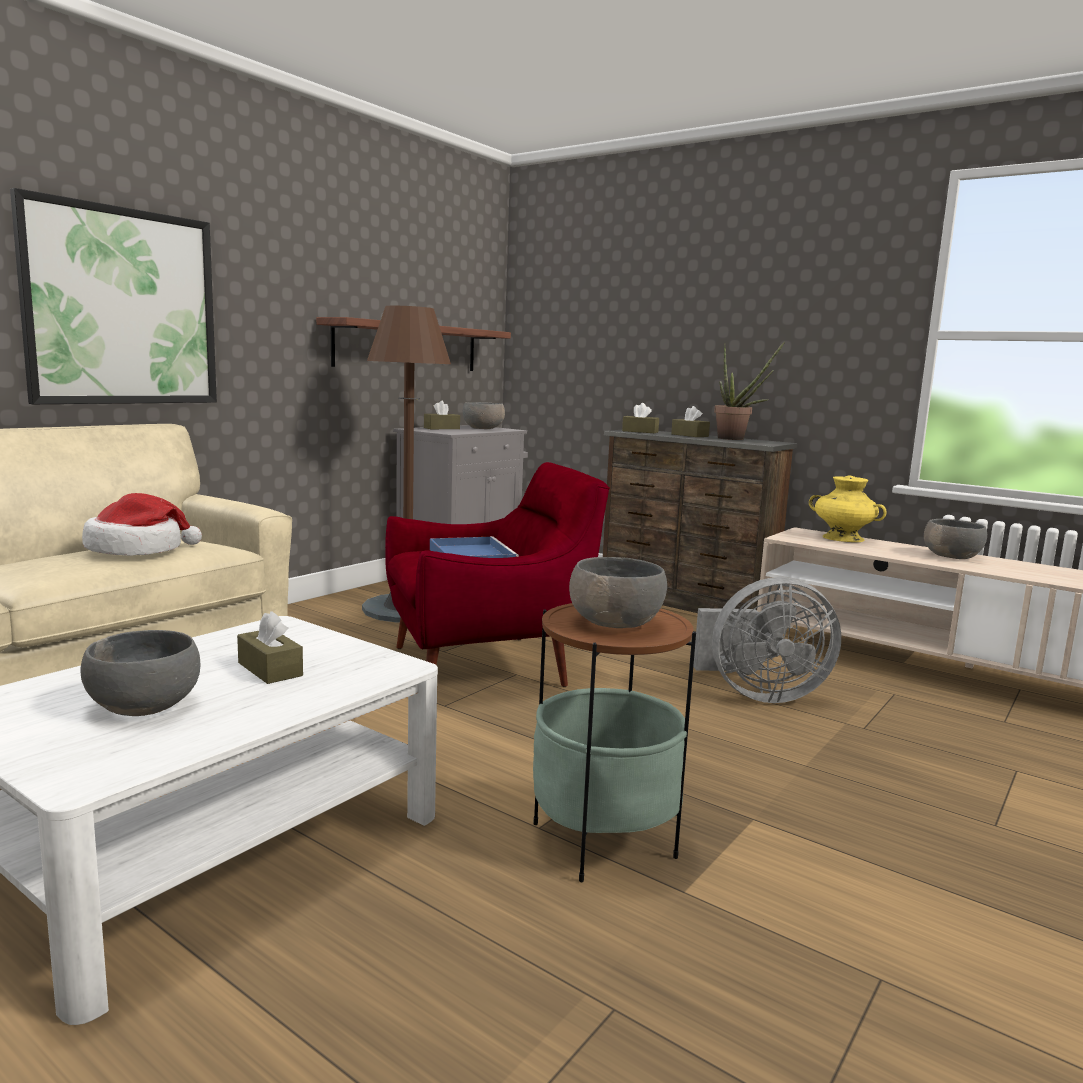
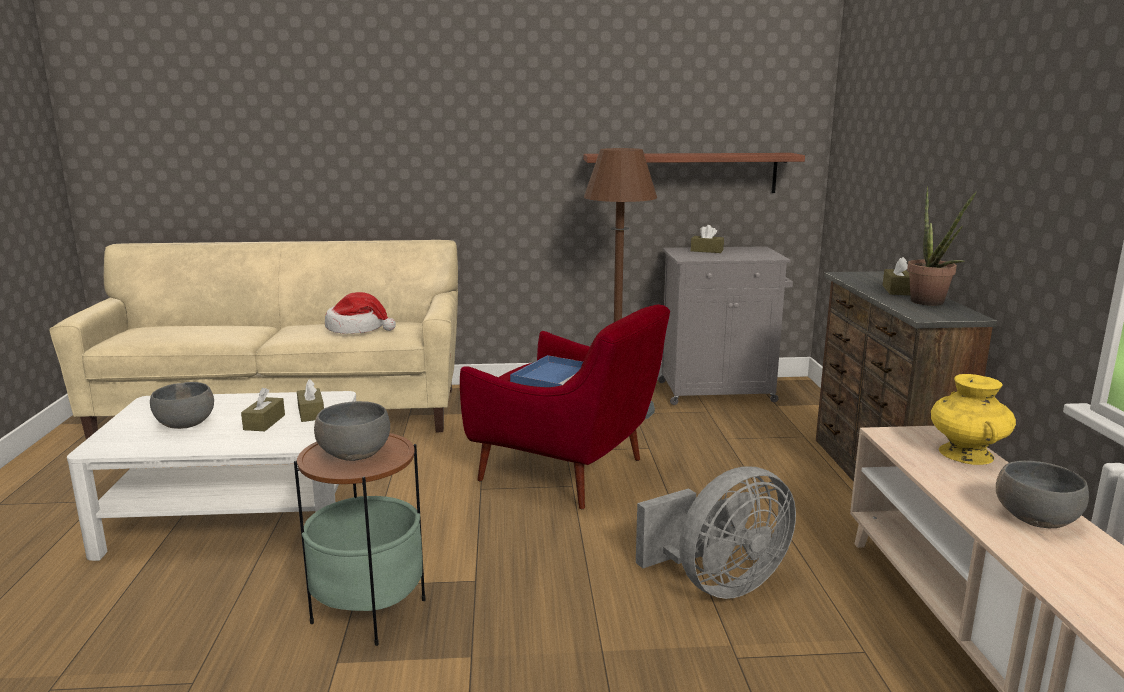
camera: 50 degrees right, 5 degrees up
picture [10,188,217,404] -> none
grey bowl [463,402,505,429] -> none
brown tissue box [622,403,659,433] -> brown tissue box moved to [297,379,324,422]
grey fan [693,577,841,703] -> grey fan turned 75 degrees counterclockwise [636,466,796,599]

